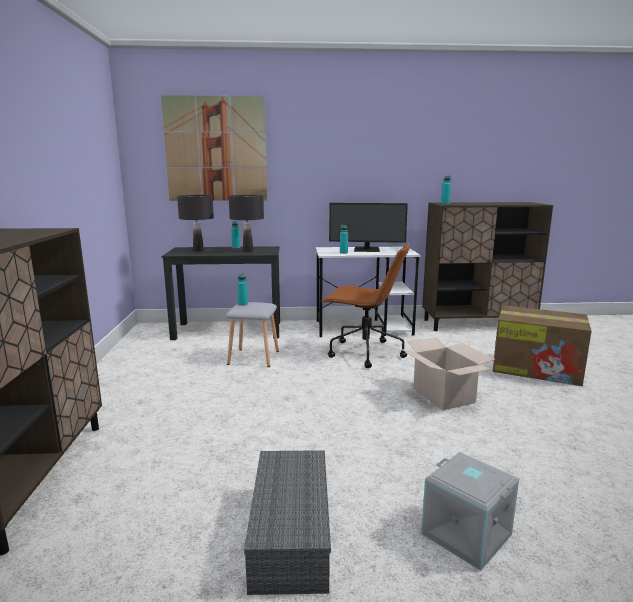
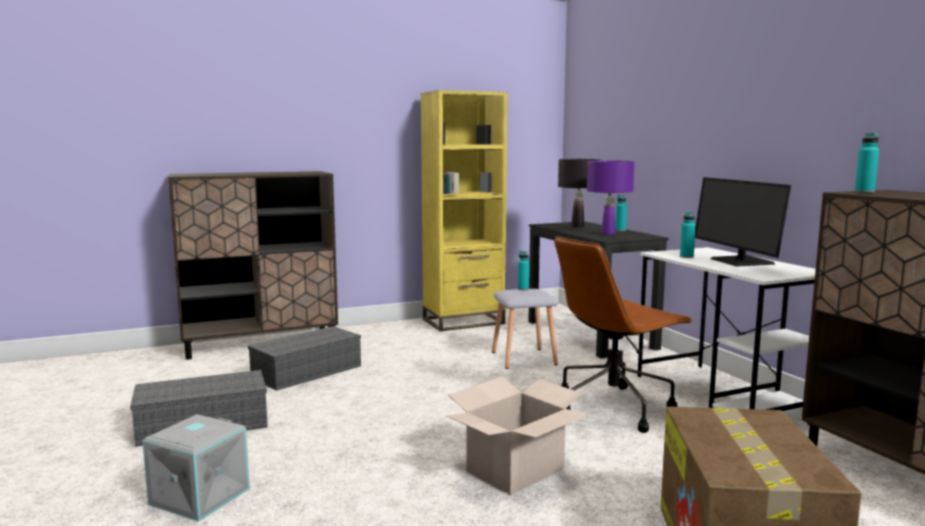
camera: 70 degrees right, 5 degrees down
picture [161,95,267,201] -> none
black table lamp [229,195,264,252] -> purple table lamp [587,161,635,235]
brown office chair [322,243,410,368] -> brown office chair turned 60 degrees clockwise [554,236,693,433]
none -> grey storage box [248,326,361,391]
none -> yellow bookcase [421,90,508,331]

